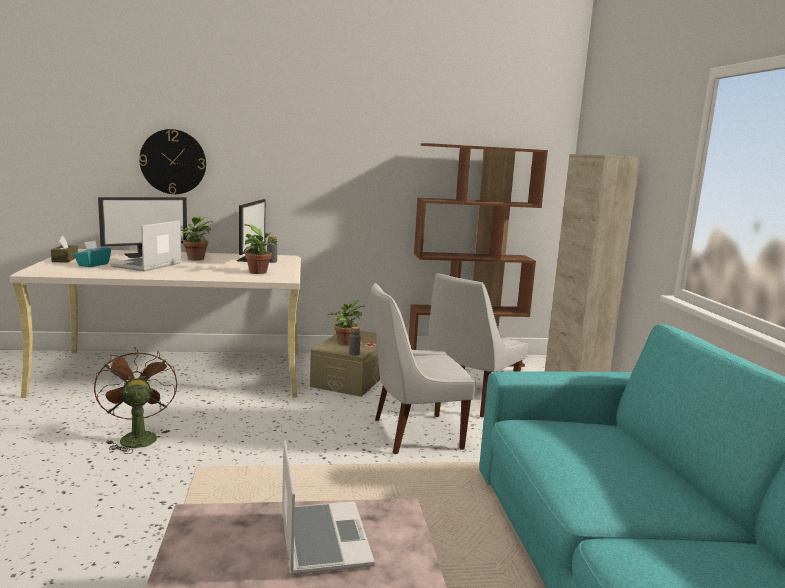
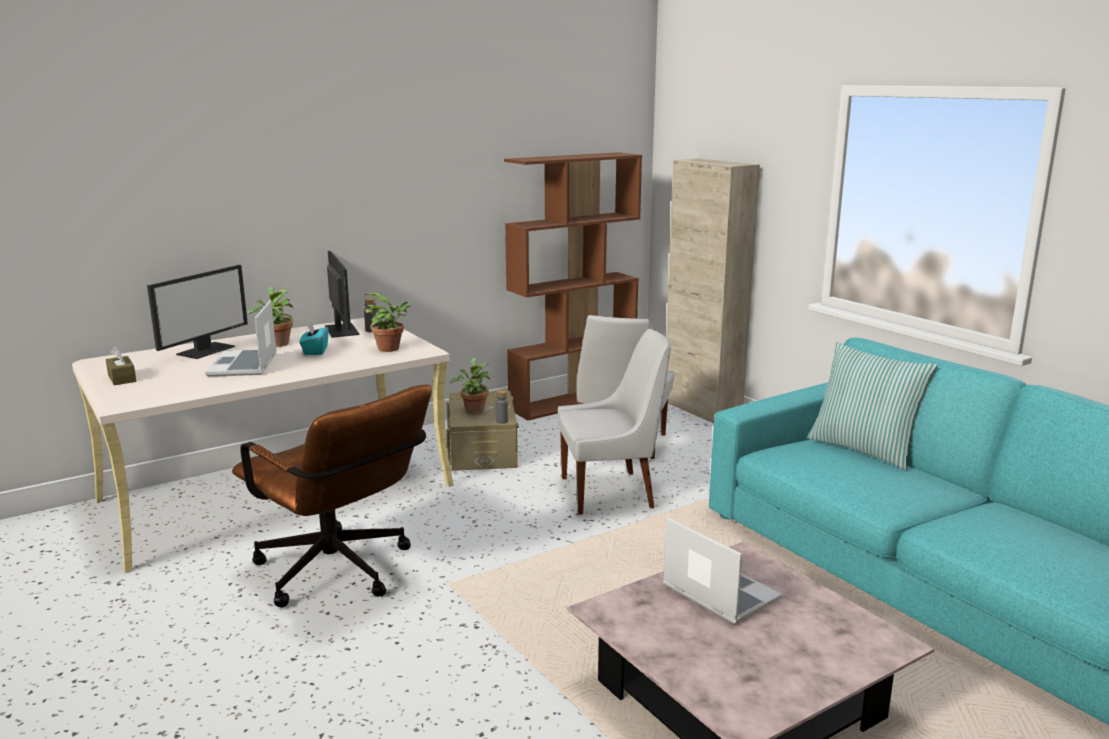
camera: 25 degrees left, 5 degrees up
turquoise tissue box [74,241,111,267] -> turquoise tissue box moved to [300,322,328,355]
brown fan [94,347,178,454] -> brown office chair [232,385,432,607]
wall clock [139,129,206,194] -> none
white chair [371,283,476,454] -> white chair turned 150 degrees counterclockwise [558,329,671,515]
none -> pillow [807,342,938,470]

